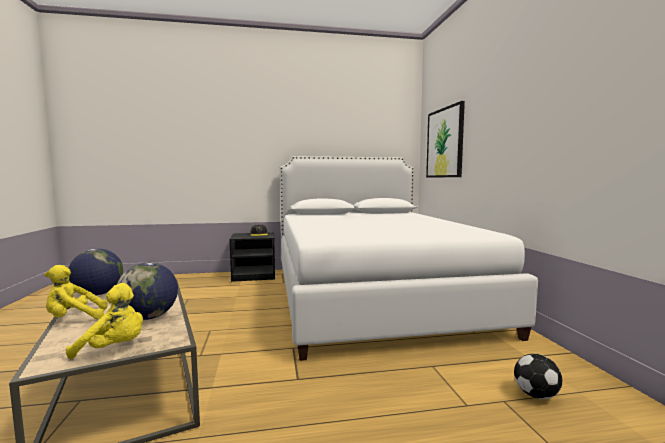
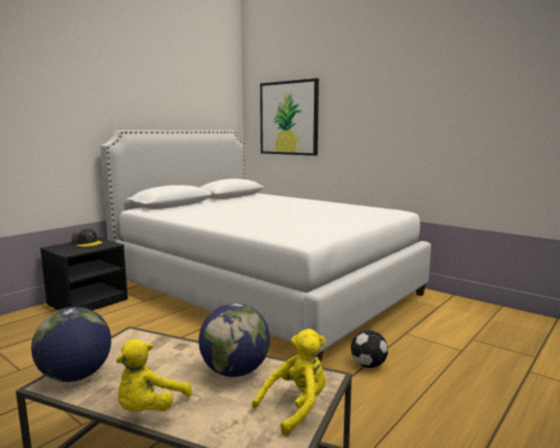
camera: 40 degrees left, 5 degrees up
football [514,354,562,399] -> football moved to [351,330,388,368]

